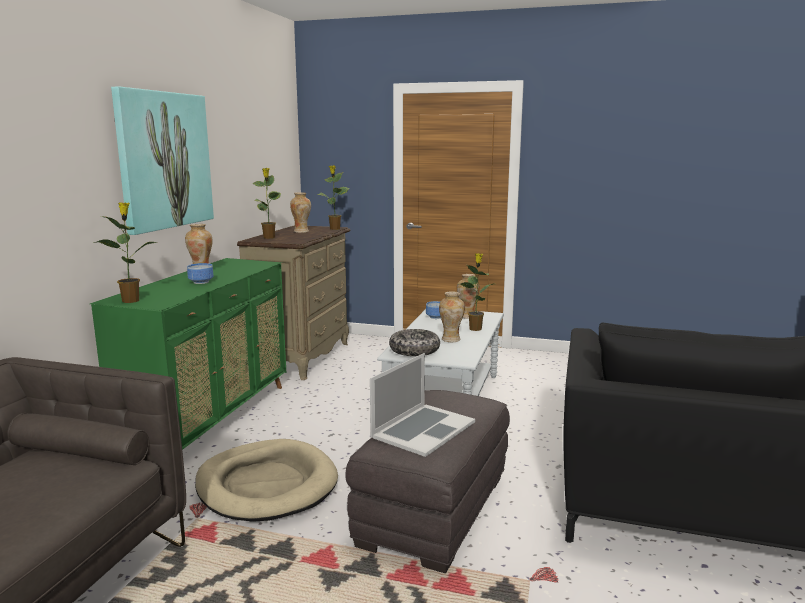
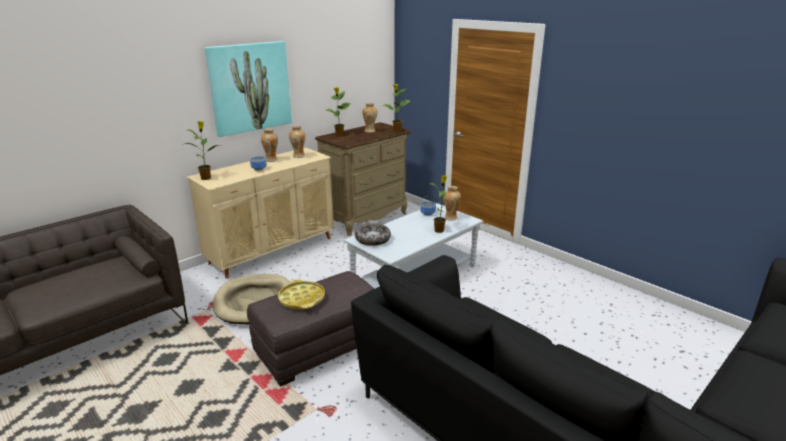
camera: 30 degrees right, 10 degrees up
green cabinet [90,258,286,450] -> beige cabinet [187,148,334,279]
laptop [370,353,475,457] -> yellow tray [278,280,325,309]
vase [439,291,465,342] -> vase moved to [289,125,306,158]

